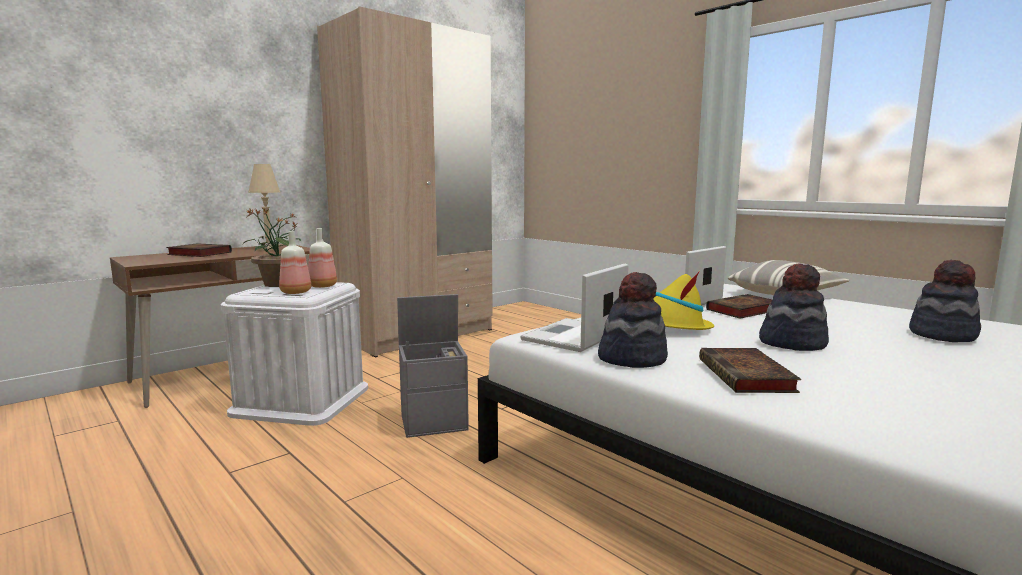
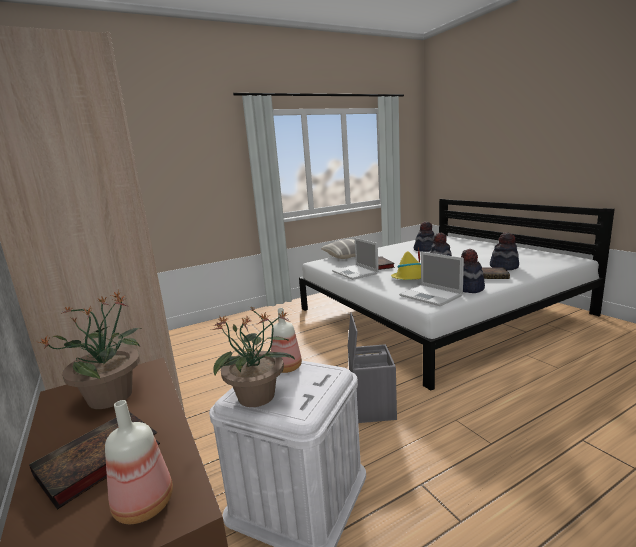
camera: 75 degrees left, 5 degrees up
beige table lamp [248,164,280,251] -> potted plant [39,290,143,409]
bottle [279,231,311,294] -> bottle moved to [105,400,173,524]
none -> hat [490,232,519,270]

